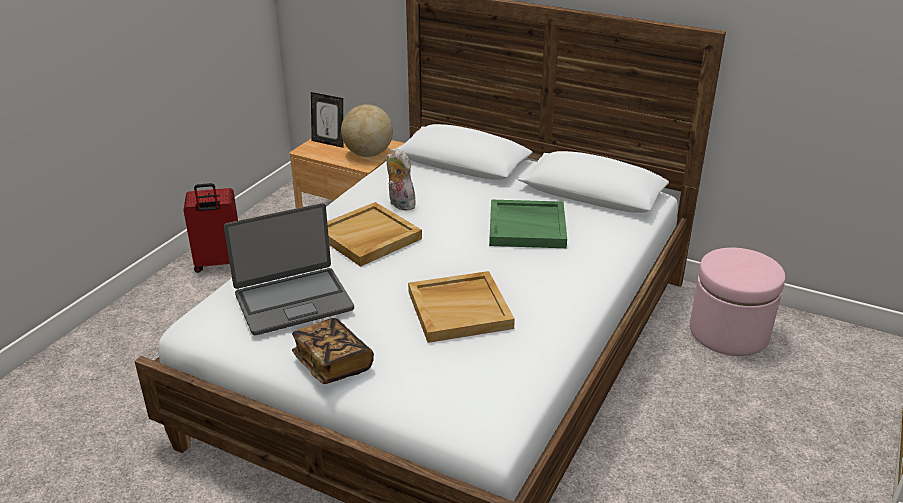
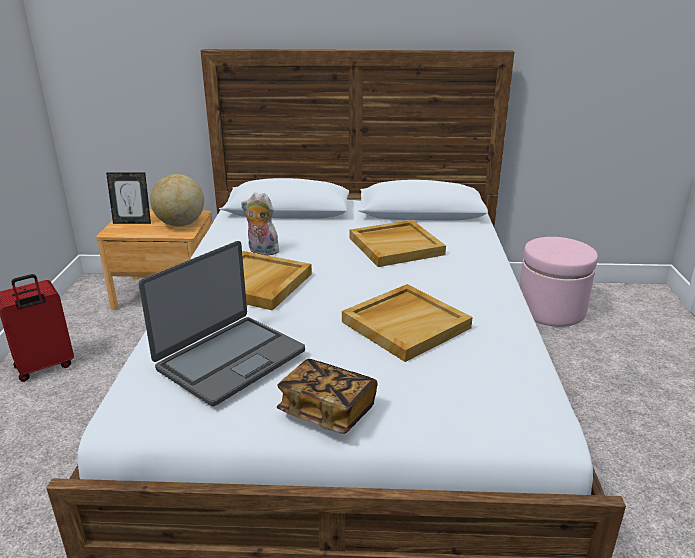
camera: 25 degrees left, 5 degrees down
green tray [489,200,567,248] -> beige tray [350,220,446,267]

